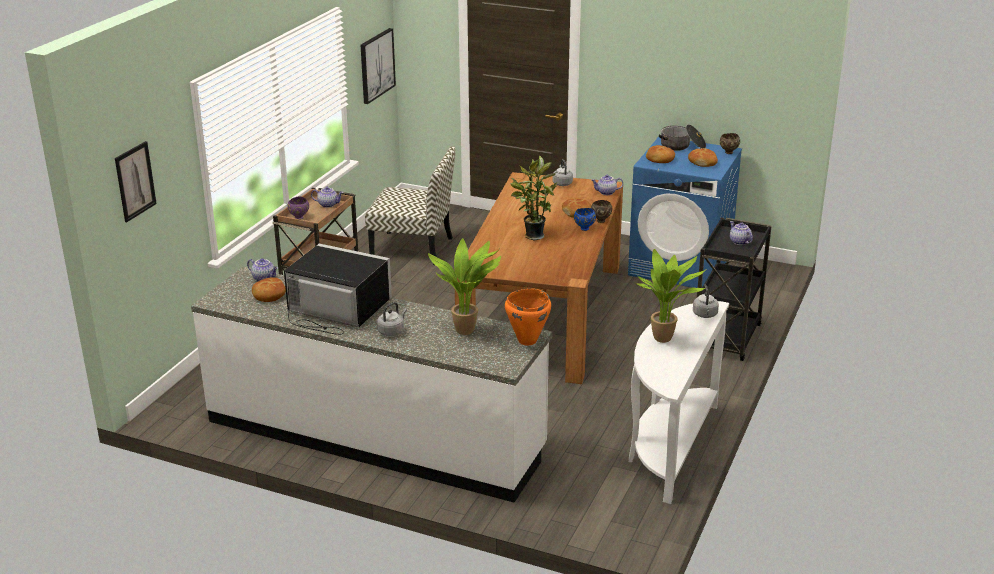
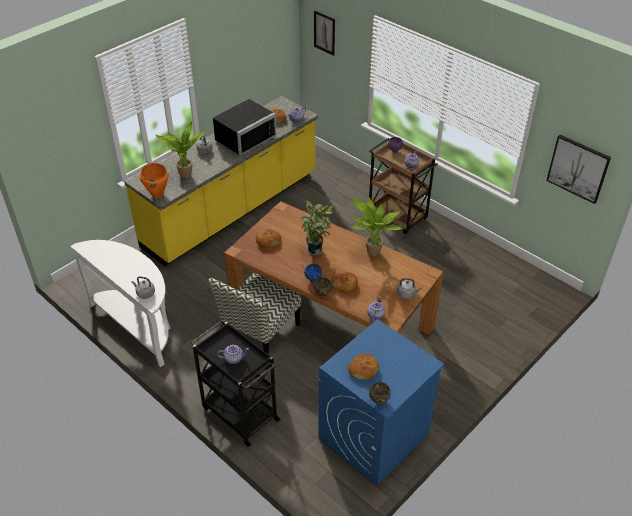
camera: 110 degrees right, 15 degrees up
white counter [191,267,552,503] -> yellow counter [124,96,318,266]
chair [365,146,456,265] -> chair moved to [208,273,301,354]
potted plant [636,249,705,343] -> potted plant moved to [352,197,402,256]
bread [646,145,675,163] -> bread moved to [256,229,281,247]
cooking pot [659,124,706,151] -> none

